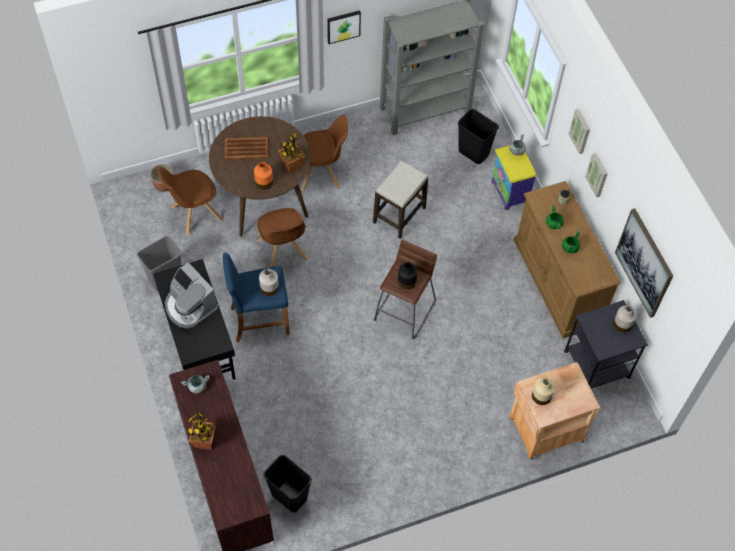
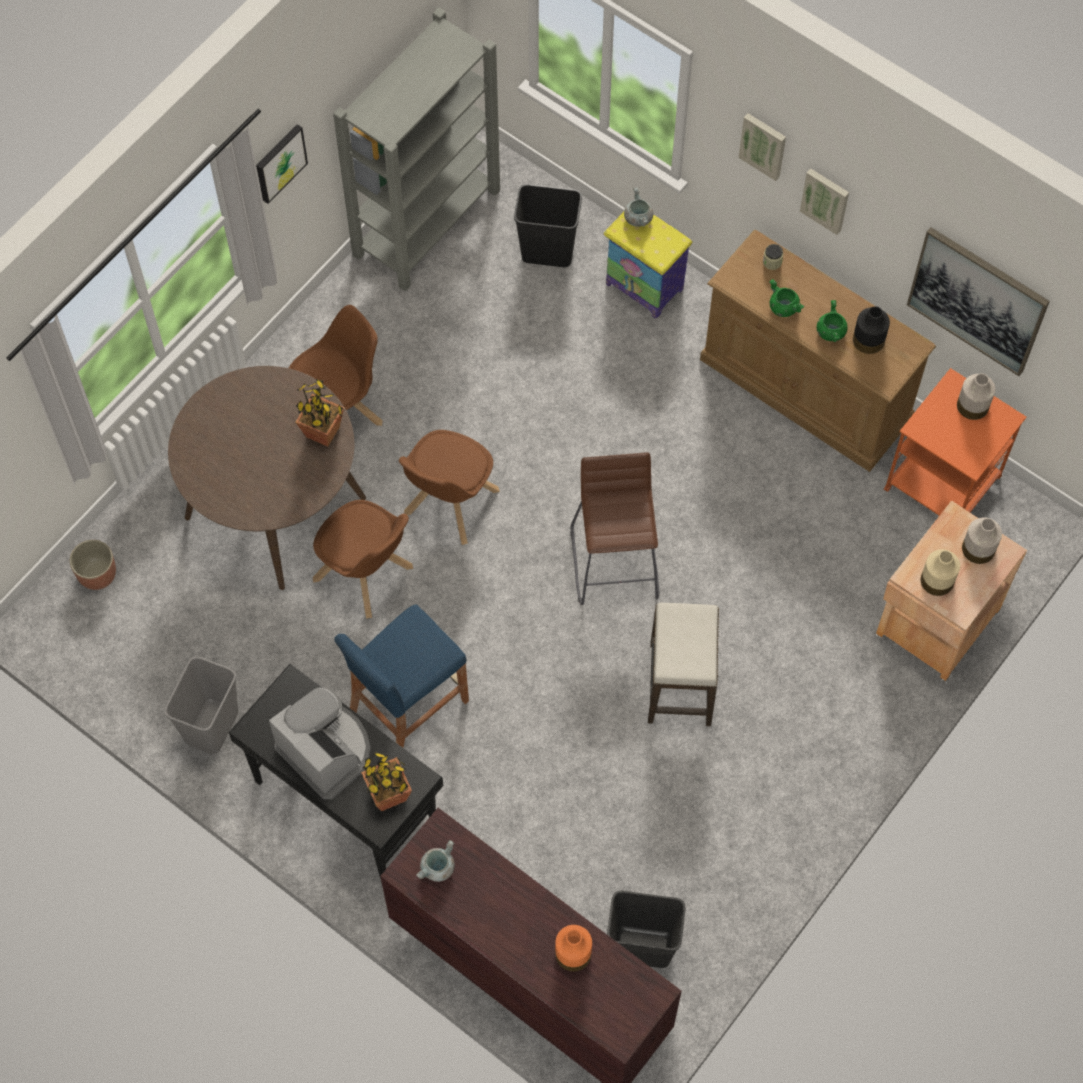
camera: 30 degrees left, 5 degrees up
brown chair [157,167,223,236] -> brown chair moved to [399,430,500,545]
coffee machine [165,262,218,329] -> coffee machine turned 150 degrees counterclockwise [269,687,371,799]
potted plant [187,412,217,450] -> potted plant moved to [361,751,412,811]
brown tray [225,137,269,160] -> none
orange vase [254,162,273,190] -> orange vase moved to [555,925,592,972]
beige vase [259,269,279,296] -> beige vase moved to [962,517,1002,564]
stool [373,161,428,239] -> stool moved to [648,603,719,726]
black vase [398,262,417,290] -> black vase moved to [853,306,890,354]
black cart [564,300,648,388] -> orange cart [884,368,1026,516]

